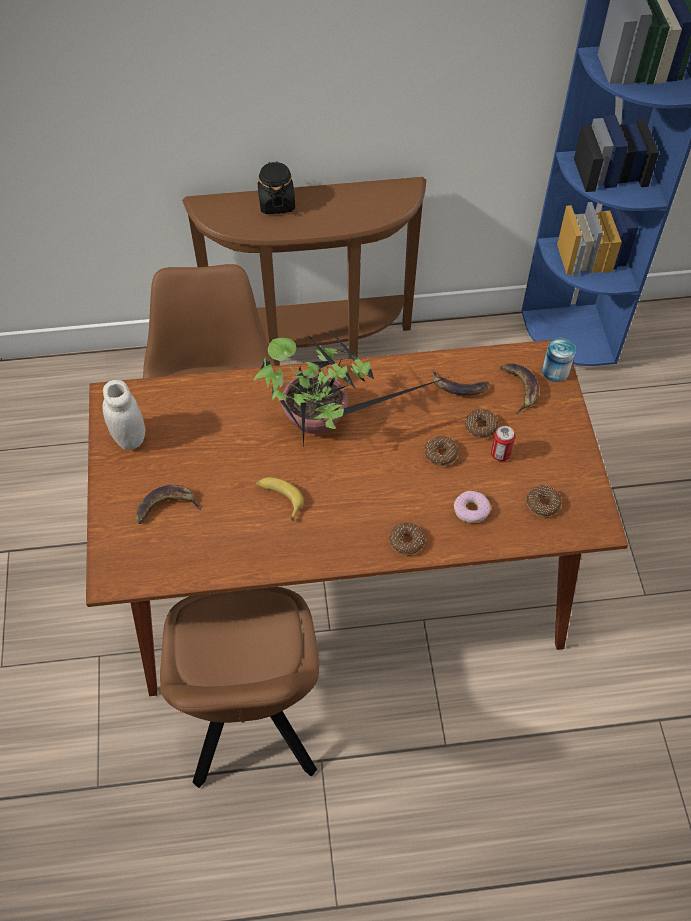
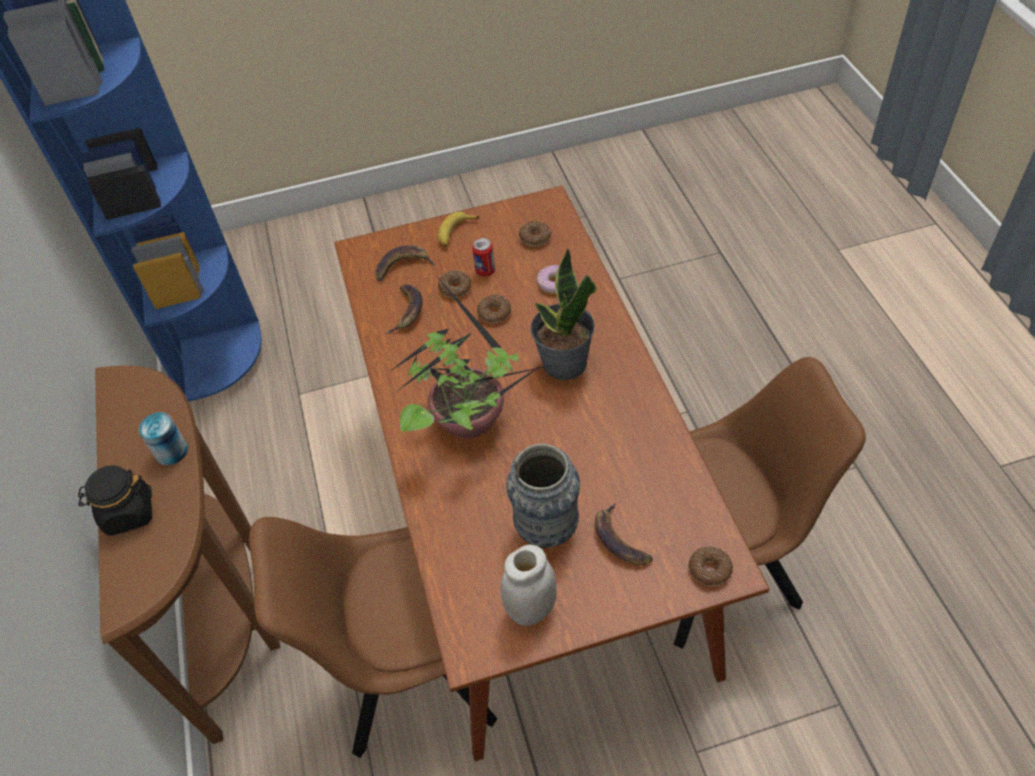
camera: 95 degrees left, 5 degrees down
banana [256,477,304,521] -> banana moved to [437,212,479,247]
donut [389,523,425,555] -> donut moved to [689,546,733,586]
can [542,338,576,382] -> can moved to [139,412,188,465]
none -> vase [506,444,580,548]
none -> potted plant [530,247,596,380]

